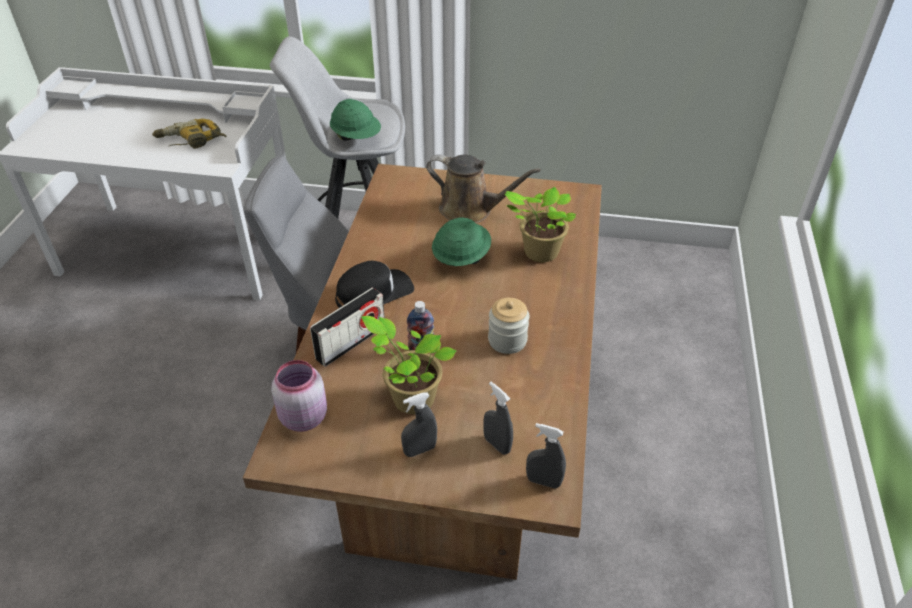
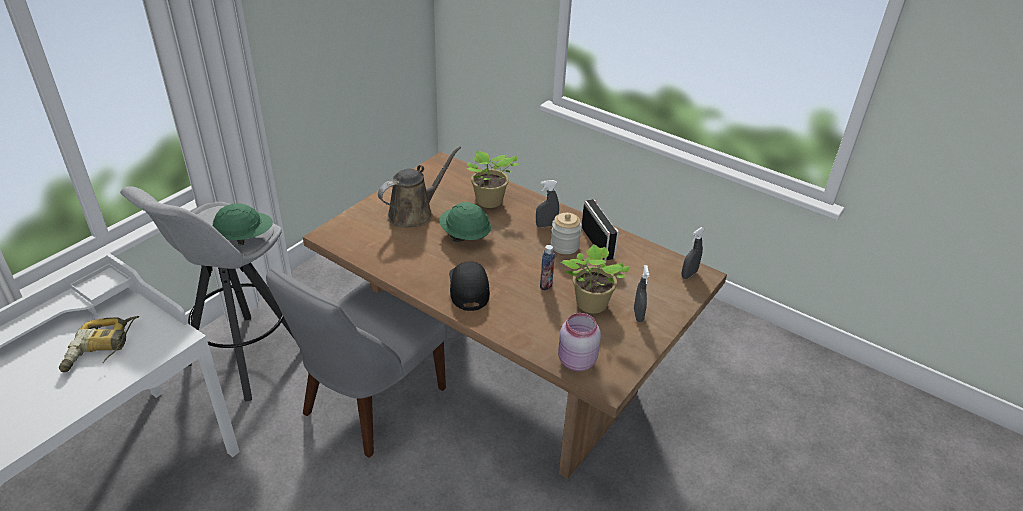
camera: 65 degrees left, 5 degrees down
radio [310,287,385,367] -> radio moved to [582,199,619,260]
grey spray bottle [483,382,513,454] -> grey spray bottle moved to [536,180,559,227]

